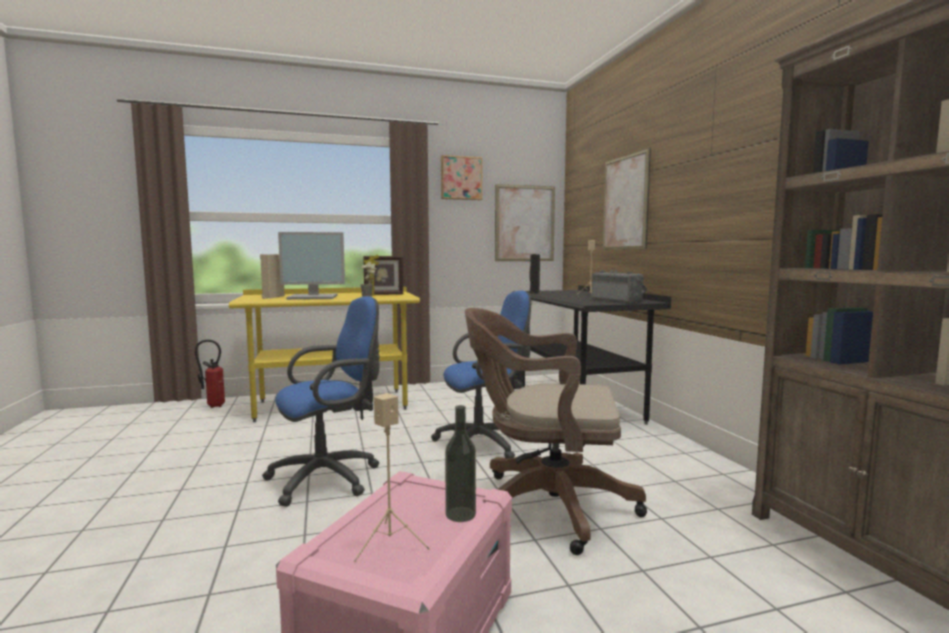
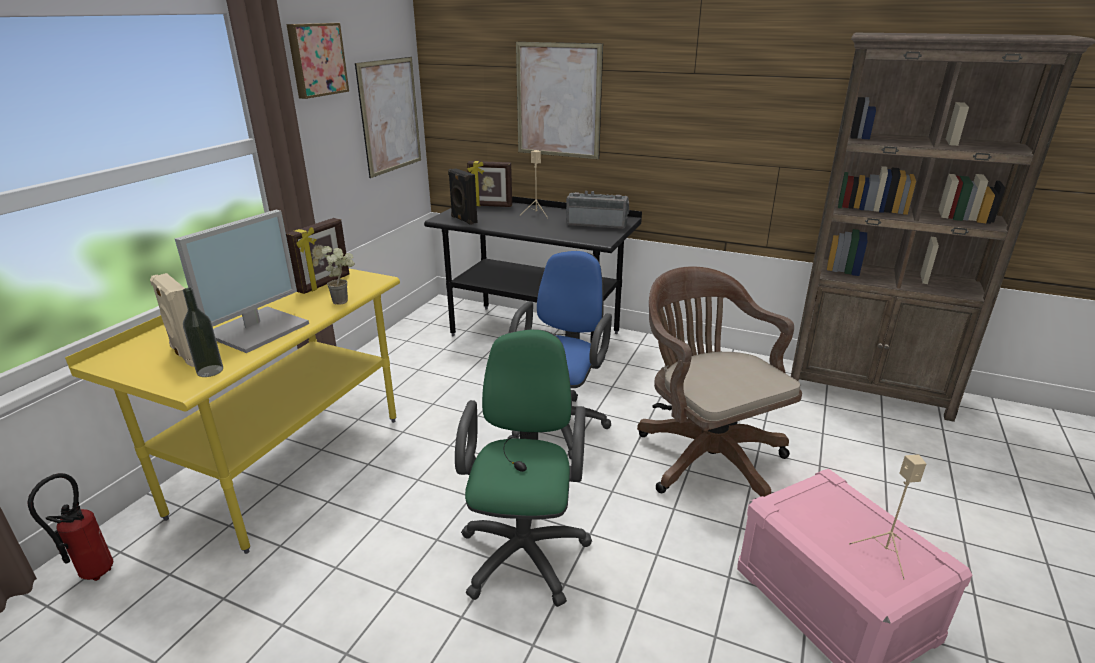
camera: 50 degrees left, 20 degrees up
blue office chair [262,296,380,507] -> green office chair [455,330,592,607]
bottle [445,405,476,522] -> bottle moved to [183,288,223,377]
brown office chair [465,308,647,555] -> brown office chair turned 105 degrees clockwise [637,266,802,499]
none -> picture frame [467,161,512,207]

